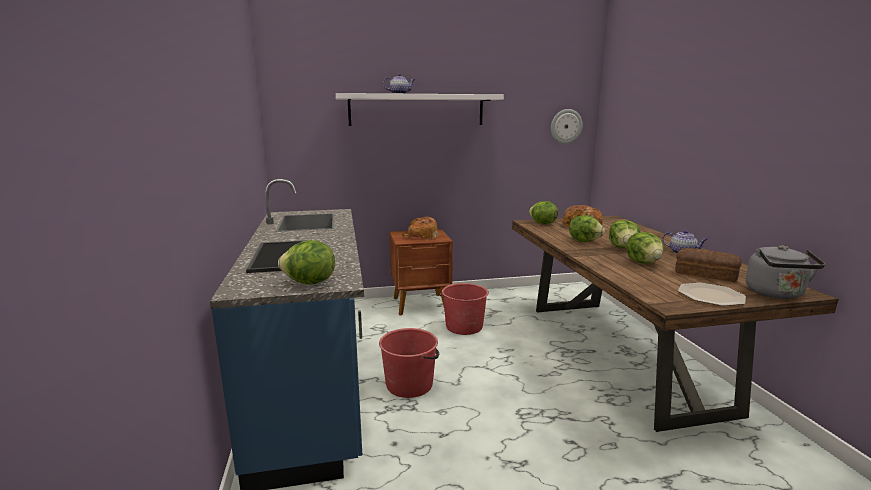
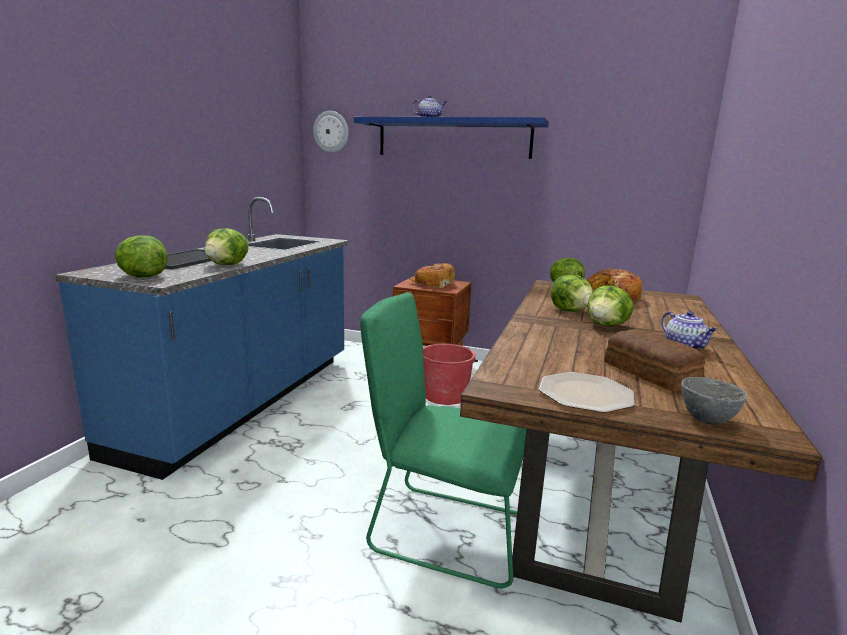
camera: 30 degrees right, 0 degrees up
white shelf [336,93,504,126] -> blue shelf [354,117,549,159]
red bucket [379,328,439,398] -> none
wall clock [551,109,583,144] -> wall clock moved to [313,111,349,153]
lettuce [626,232,664,264] -> lettuce moved to [205,228,249,265]
grey kettle [746,245,825,299] -> grey bowl [681,377,747,425]
none -> green chair [360,292,527,588]

